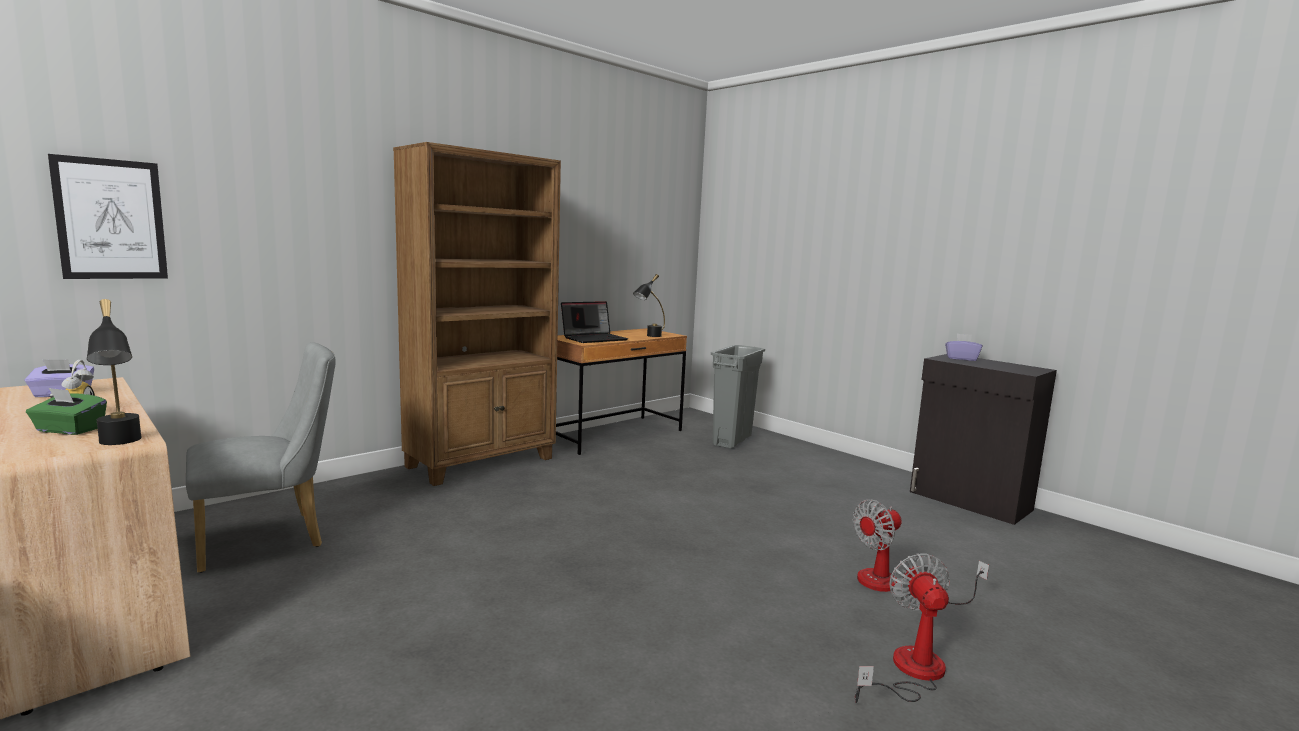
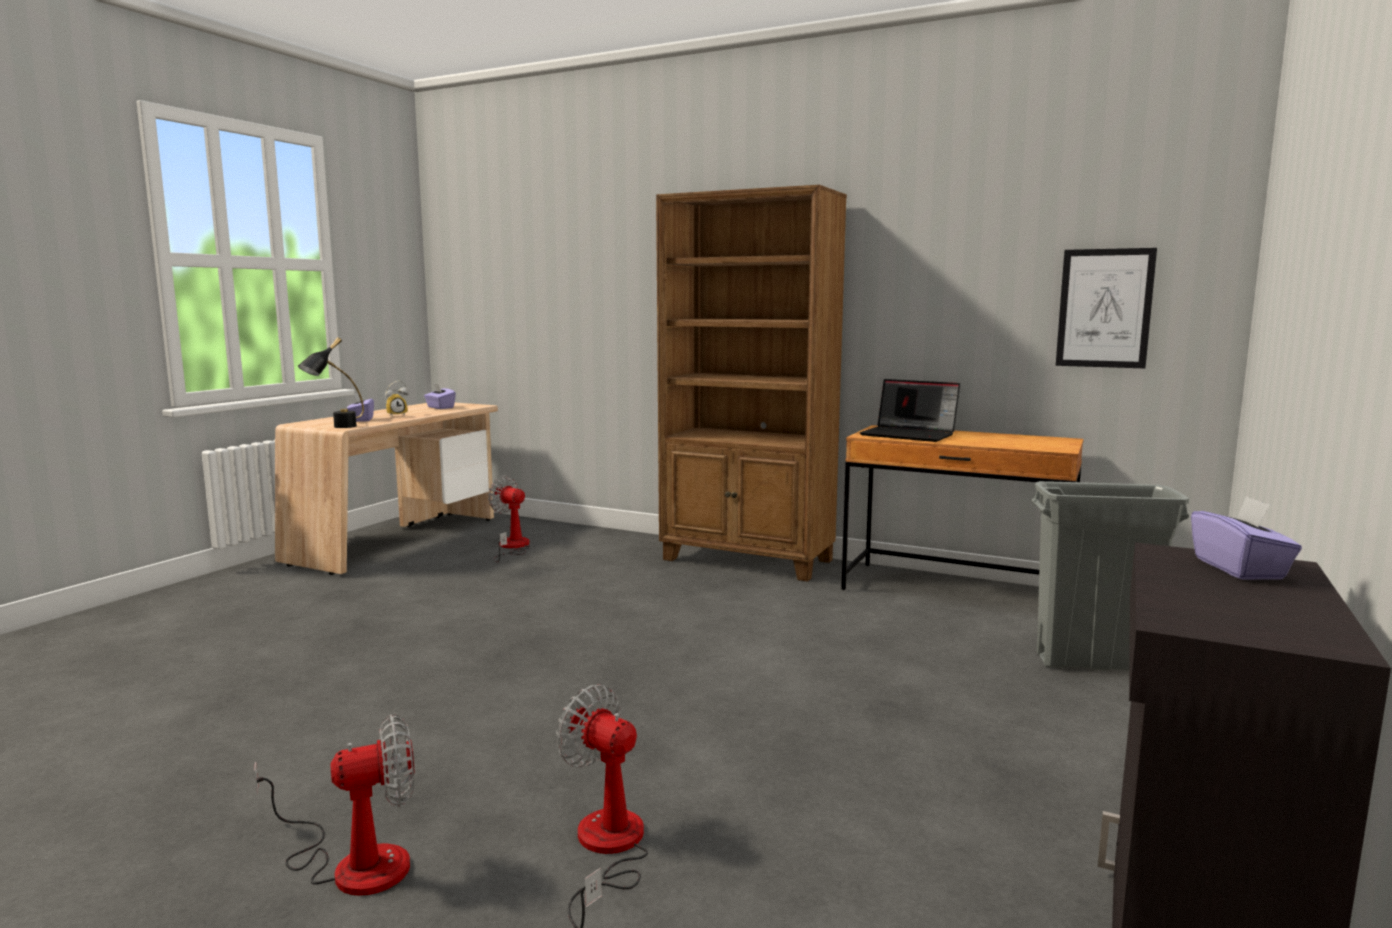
camera: 70 degrees right, 0 degrees up
green tissue box [26,388,107,435] -> purple tissue box [347,392,374,422]
picture [48,154,168,279] -> picture moved to [1056,248,1157,368]
grey chair [186,342,336,573] -> fan [488,475,530,562]
black table lamp [633,274,665,337] -> none

